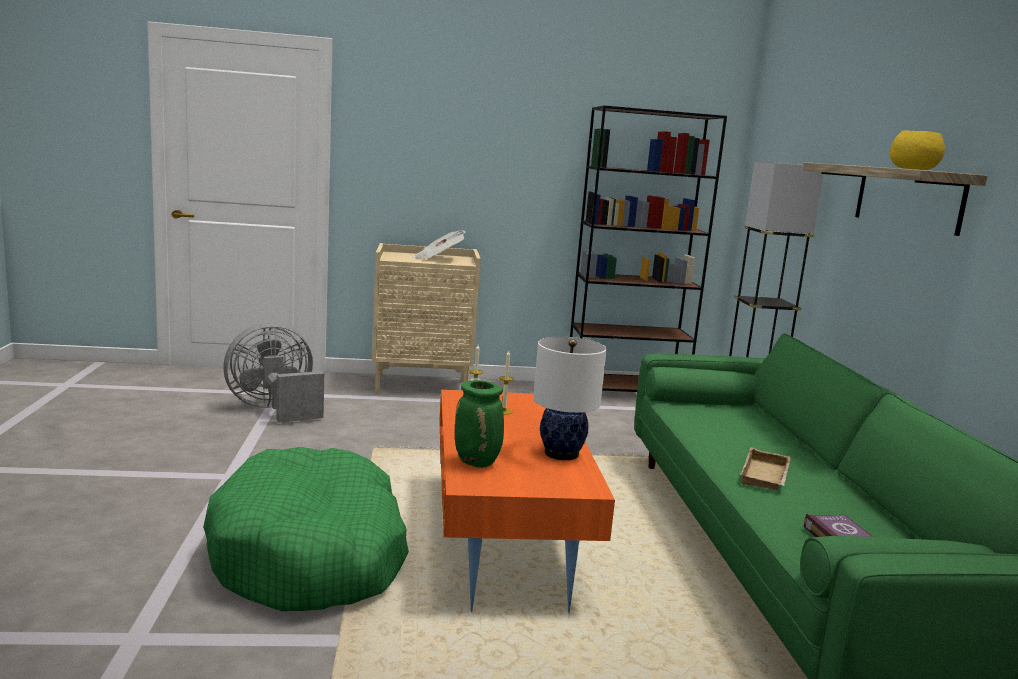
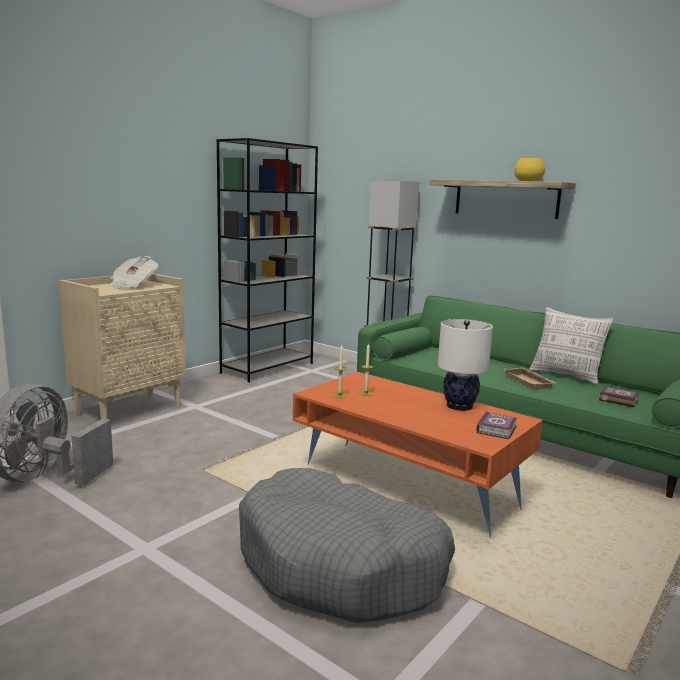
camera: 45 degrees left, 0 degrees up
green dog bed [203,447,409,611] -> grey dog bed [239,468,455,623]
green vase [455,380,504,468] -> none
brown bookcase [570,105,727,392] -> grey bookcase [217,138,318,382]
none -> book [476,411,517,440]
none -> pillow [530,307,614,385]

